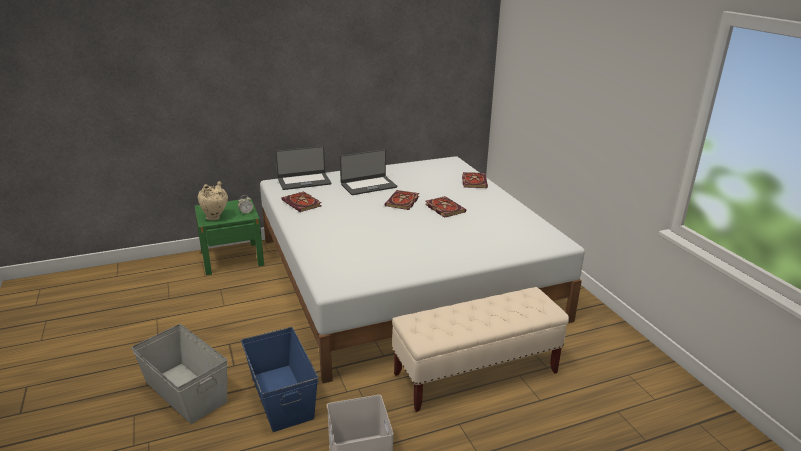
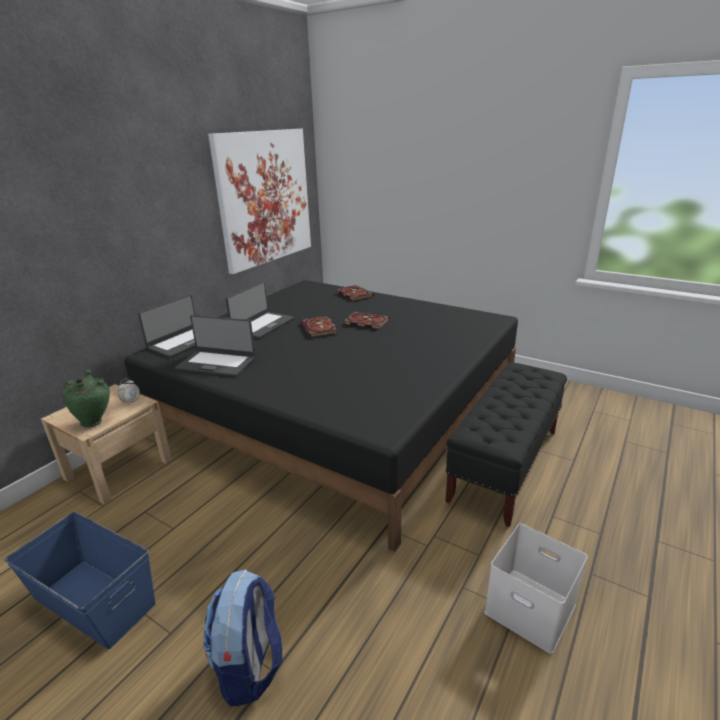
camera: 35 degrees left, 0 degrees up
grey storage box [132,324,228,424] -> backpack [203,569,282,707]
green nightstand [194,198,264,276] -> beige nightstand [41,384,172,505]
beige vase [198,181,228,220] -> green vase [62,369,110,427]
blue storage box [241,327,318,432] -> blue storage box moved to [5,512,155,649]
white bed [260,156,585,383] -> black bed [124,280,518,552]
book [281,191,321,212] -> laptop [175,315,256,377]
beige bench [392,287,569,412] -> black bench [446,362,567,527]
none -> picture [208,129,311,274]

